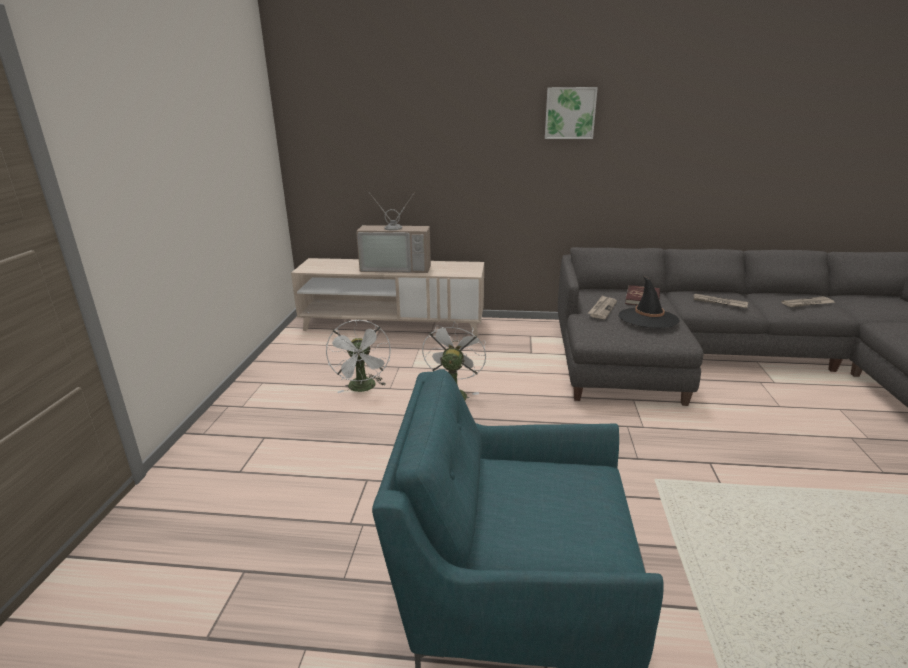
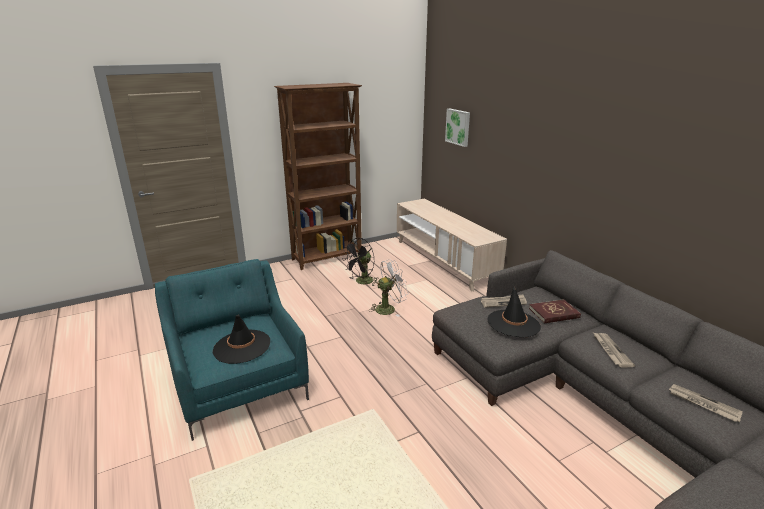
camera: 55 degrees right, 0 degrees up
white fan [326,320,391,393] -> black fan [342,238,378,287]
television [356,194,431,273] -> none
picture [545,87,598,139] -> picture moved to [445,109,470,147]
none -> black hat [213,315,270,364]
none -> brown bookcase [274,83,362,270]

